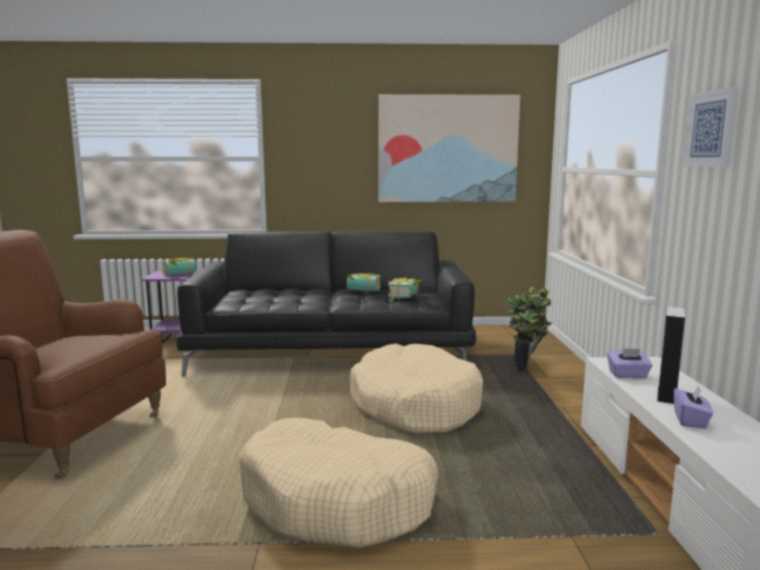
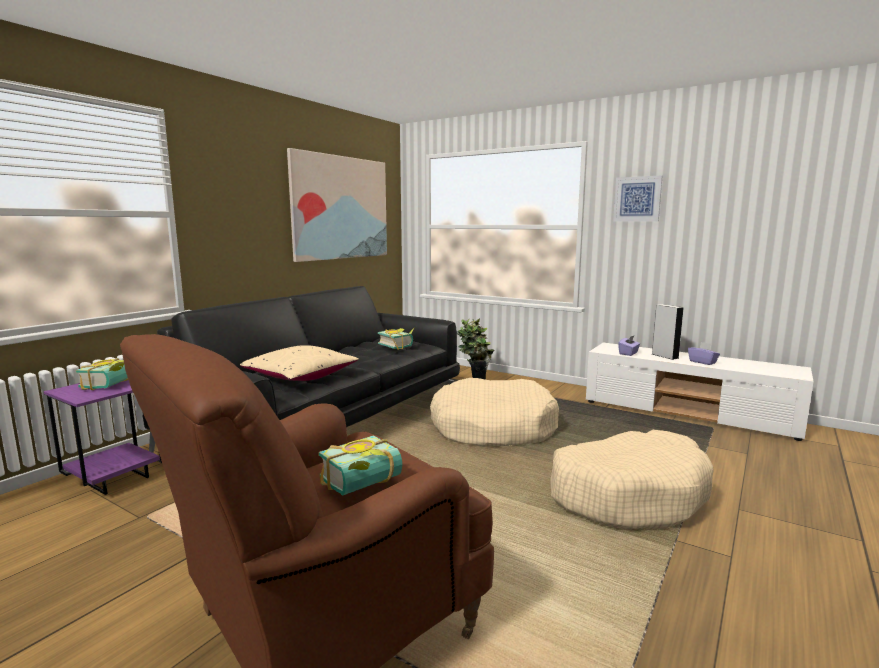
camera: 55 degrees left, 0 degrees up
book [347,273,381,292] -> book moved to [319,435,402,496]
none -> beige pillow [240,345,359,381]

